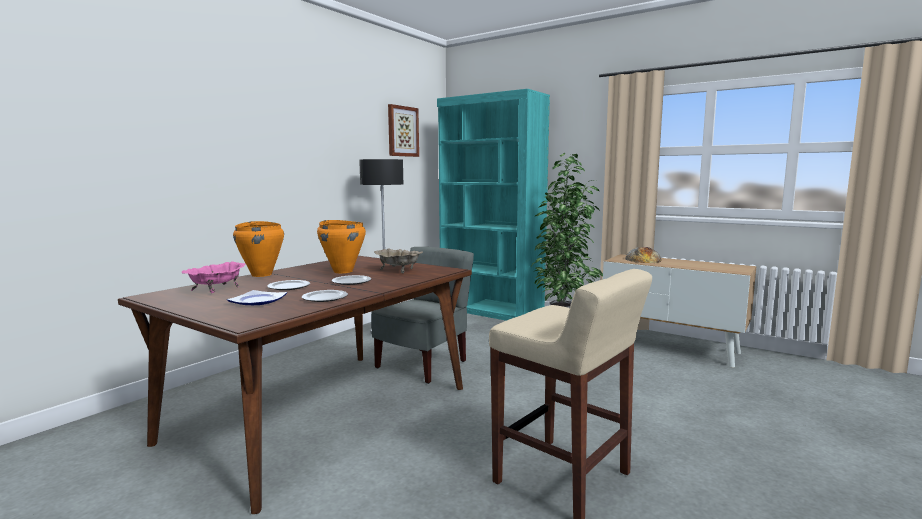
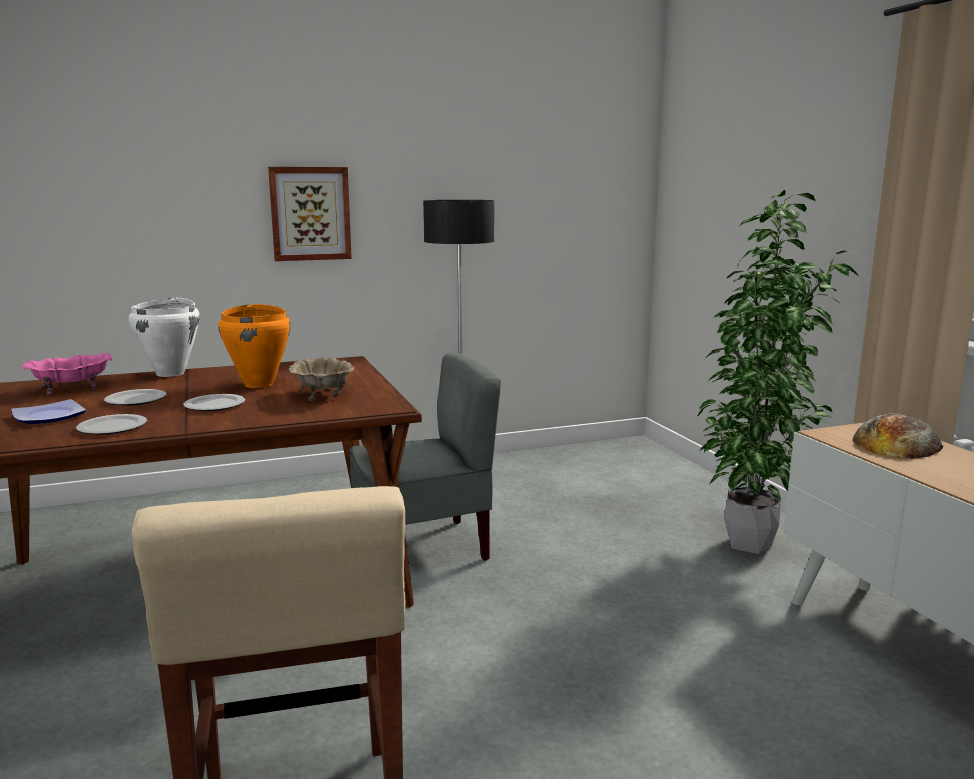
camera: 35 degrees right, 5 degrees up
orange cooking pot [233,221,284,277] -> white cooking pot [129,297,200,377]
picture [388,104,419,157] -> picture moved to [268,167,352,261]
turquoise bookcase [437,89,550,321] -> none

